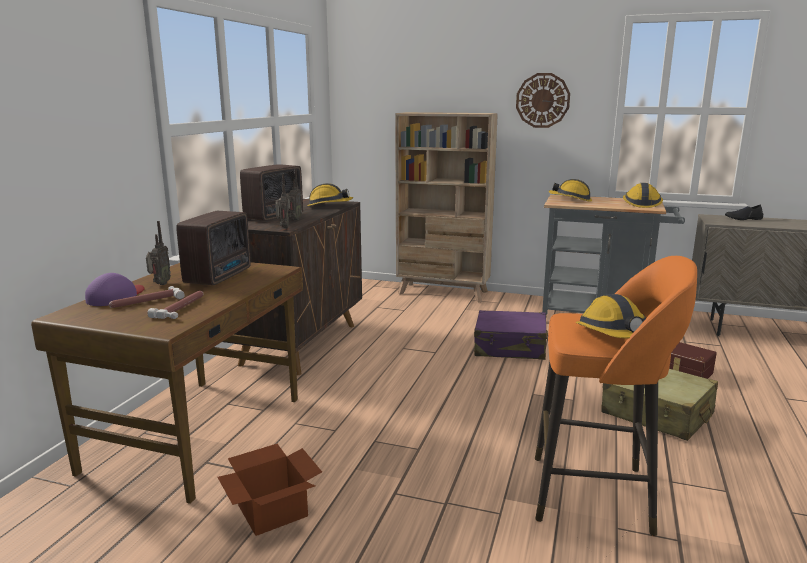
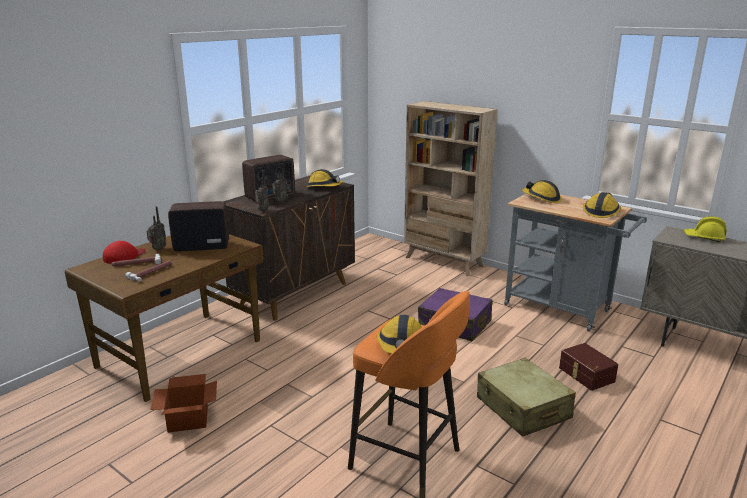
camera: 20 degrees right, 5 degrees up
purple cap [85,273,144,306] -> red cap [103,241,145,264]
radio [176,211,251,285] -> radio turned 135 degrees counterclockwise [168,201,229,251]
wall clock [516,73,570,128] -> none
black shoe [725,205,763,220] -> yellow hard hat [684,216,726,243]

